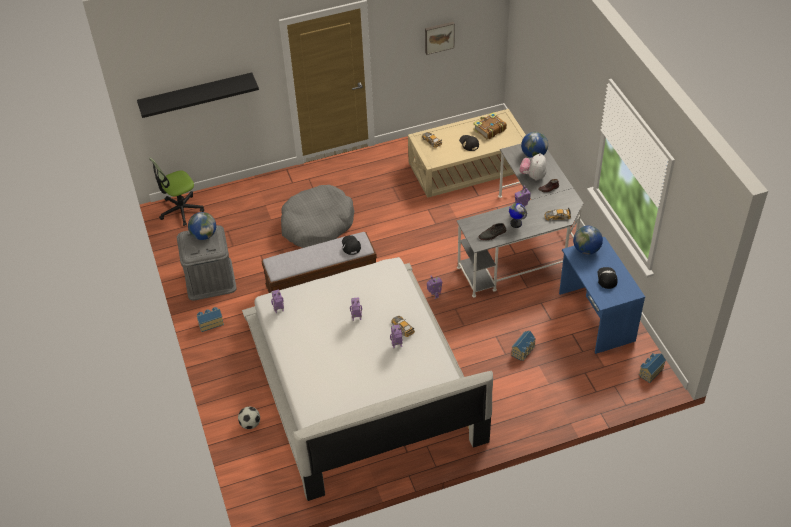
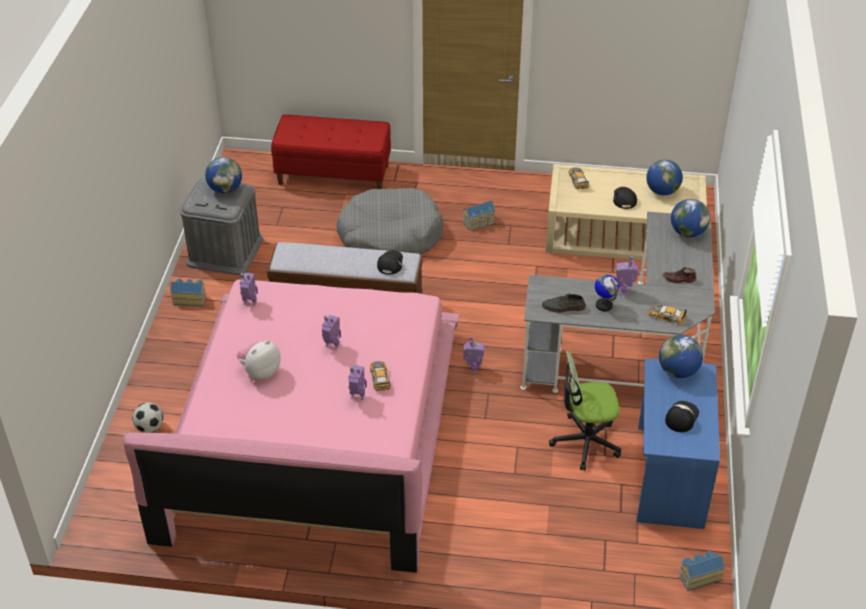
camera: 25 degrees right, 5 degrees down
black shelf [137,72,259,118] -> none
office chair [149,158,204,226] -> office chair moved to [549,351,621,471]
white bed [242,257,493,501] -> pink bed [123,279,459,573]
picture [425,22,455,55] -> none
book [473,112,507,139] -> globe [646,160,683,195]
toy house [511,331,536,361] -> toy house moved to [463,200,495,231]
plush toy [519,153,547,180] -> plush toy moved to [237,340,281,380]
none -> red bench [271,115,391,189]

